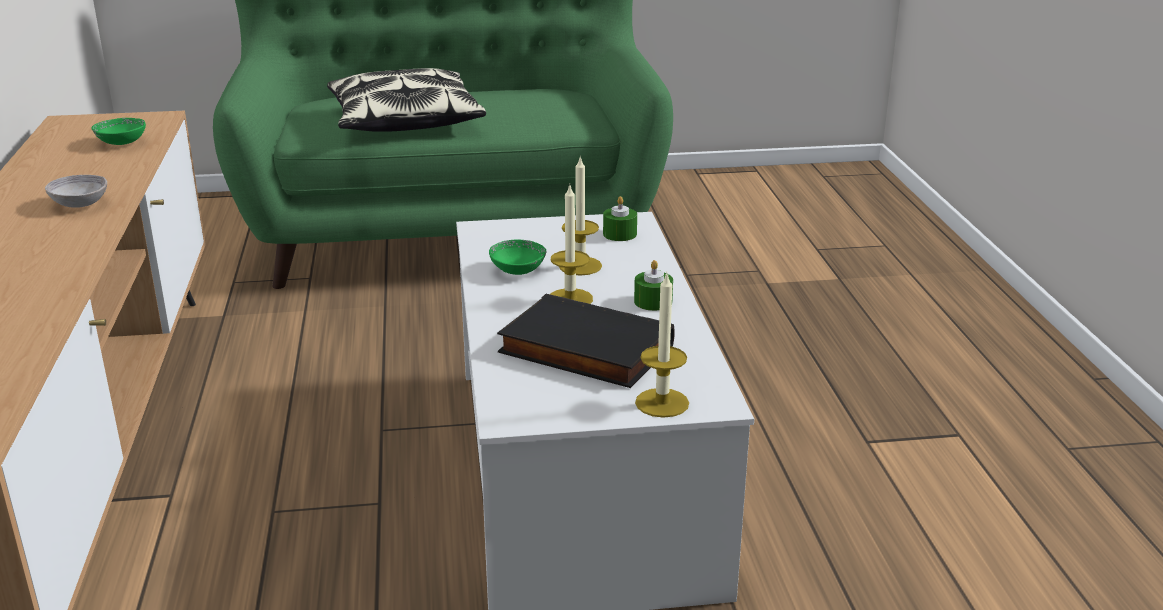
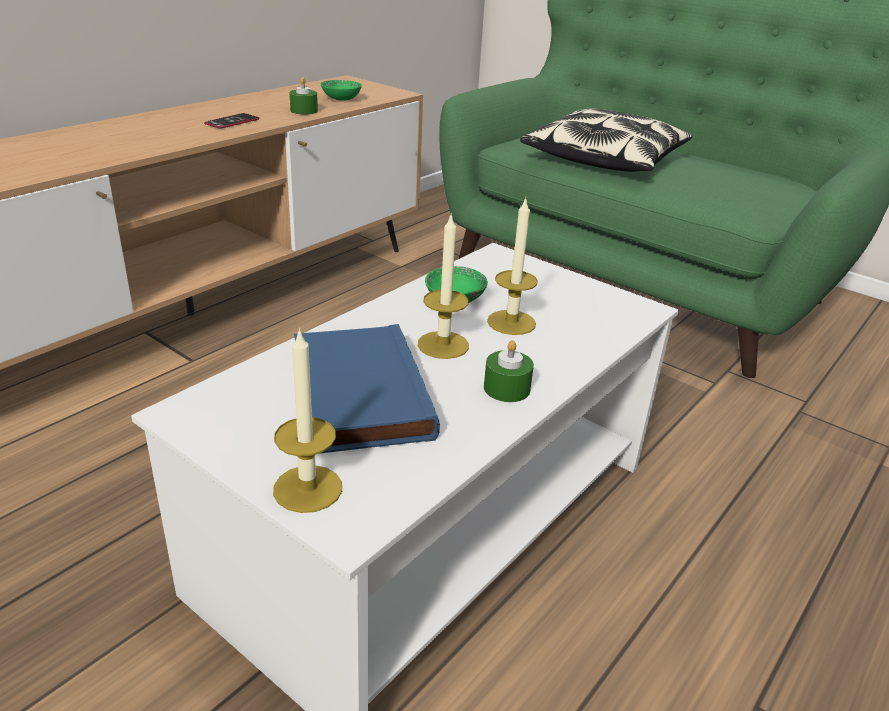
camera: 45 degrees right, 5 degrees up
grey bowl [45,175,107,208] -> phone [204,113,260,129]
black book [497,294,675,388] -> blue book [294,324,440,454]
green candle [603,196,637,241] -> green candle moved to [289,77,318,115]

